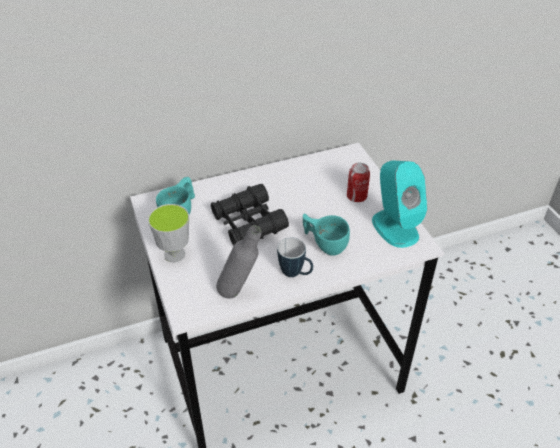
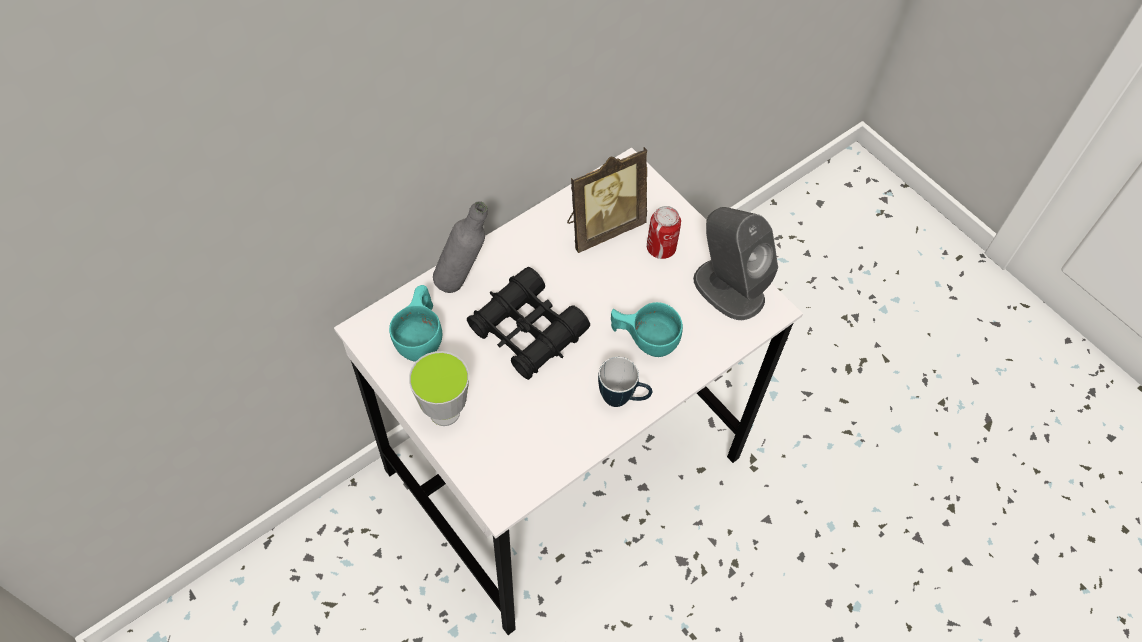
camera: 20 degrees left, 15 degrees up
grey bottle [216,225,261,299] -> grey bottle moved to [433,201,488,293]
turquoise speaker [372,161,427,248] -> grey speaker [693,207,778,320]
none -> picture frame [567,147,647,253]

